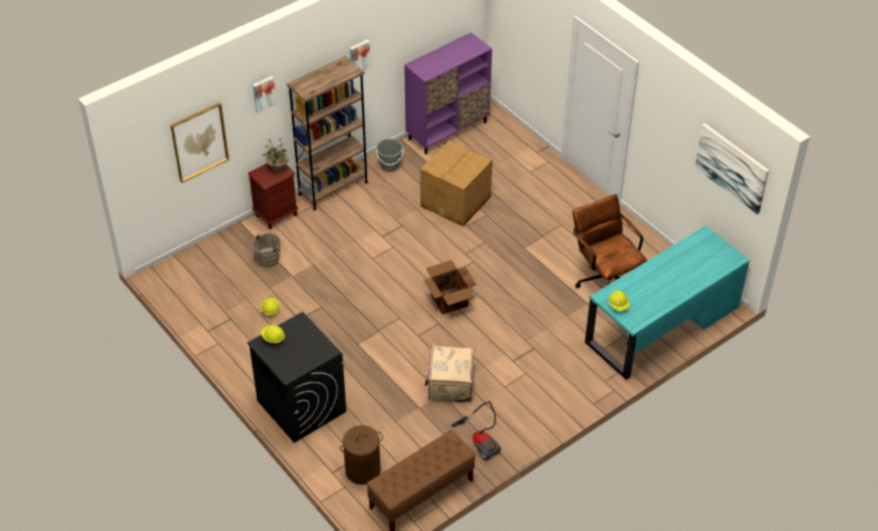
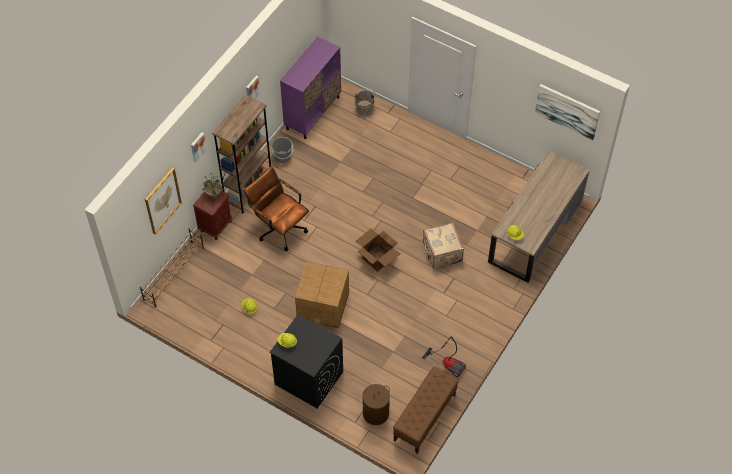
camera: 20 degrees left, 10 degrees up
brown bucket [252,231,284,268] -> brown bucket moved to [354,88,376,116]
cardboard box [420,140,492,227] -> cardboard box moved to [295,261,349,329]
beige suitcase [425,345,474,403] -> beige suitcase moved to [423,222,464,269]
brown office chair [573,194,647,288] -> brown office chair moved to [244,166,309,251]
turquoise desk [585,225,750,380] -> brown desk [488,150,590,283]
none -> brown shoe rack [140,228,204,307]

